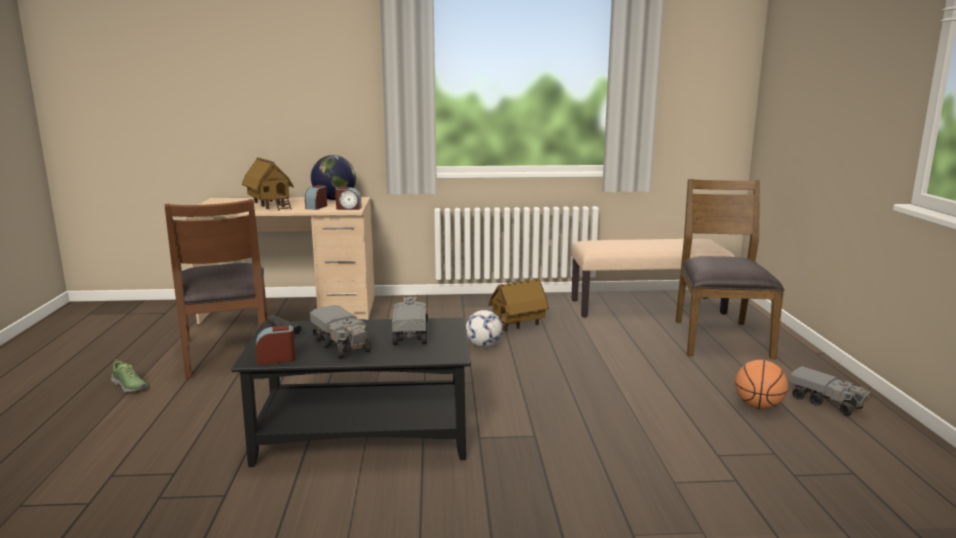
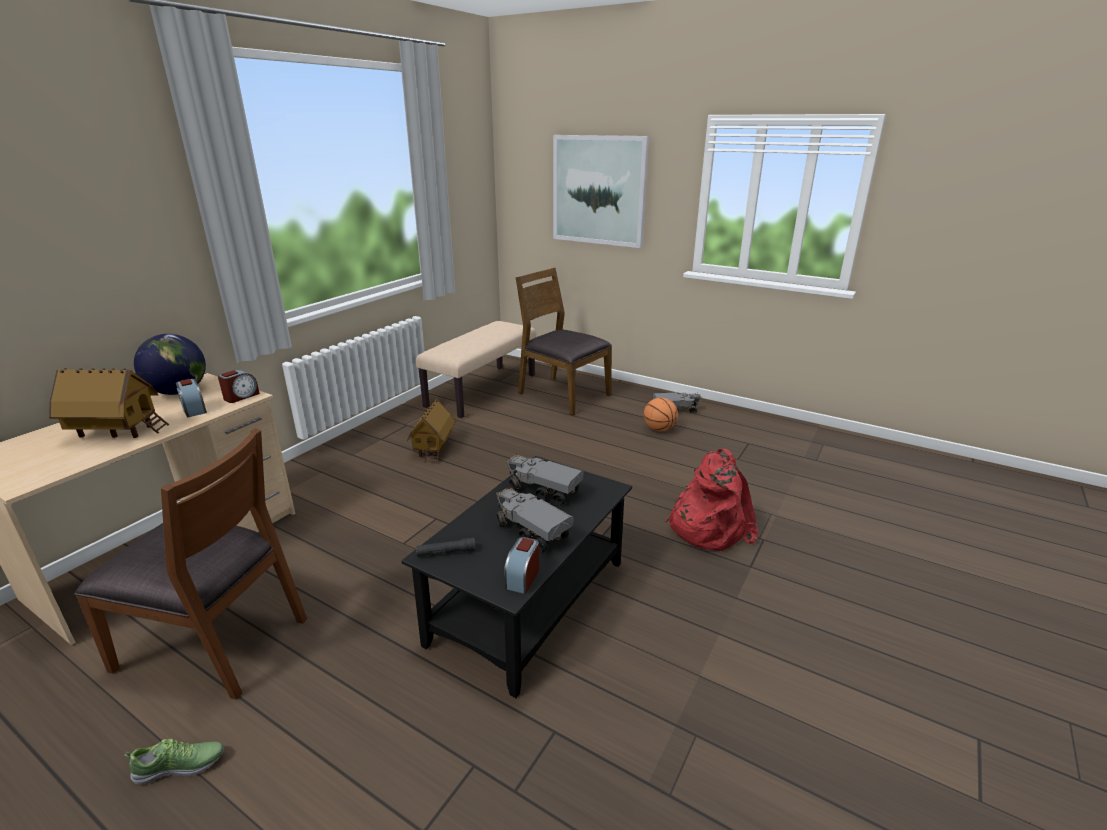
camera: 55 degrees left, 10 degrees up
toy truck [310,305,371,359] -> toy truck turned 135 degrees counterclockwise [496,486,573,552]
football [466,310,503,347] -> none
none -> picture [553,135,649,248]
none -> red backpack [665,449,758,551]

